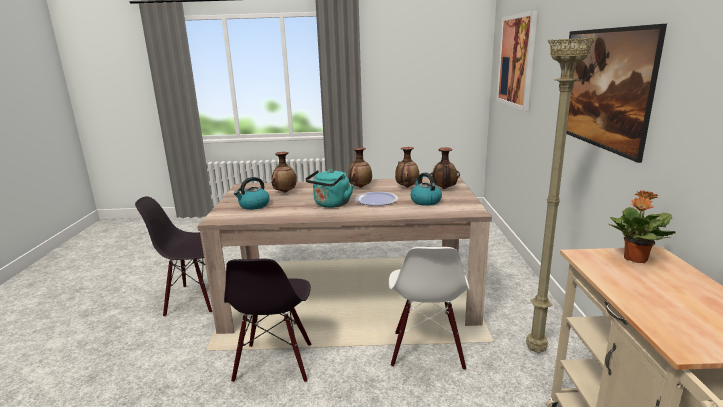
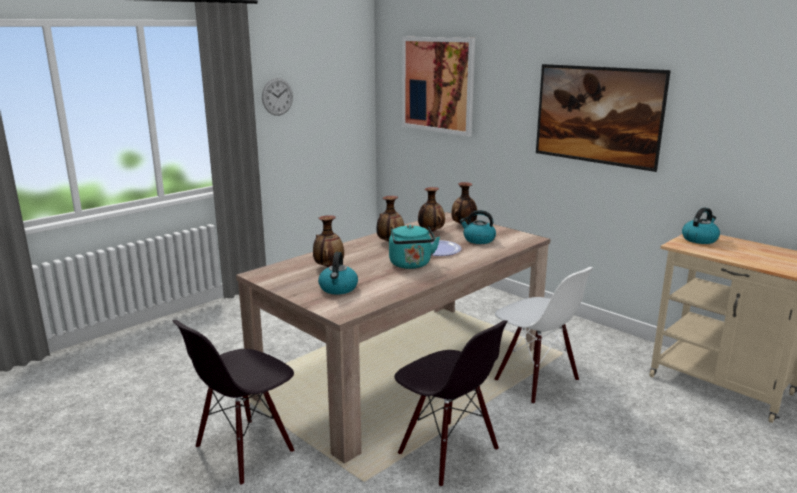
camera: 45 degrees left, 0 degrees up
beige floor lamp [526,37,595,353] -> none
potted plant [608,190,676,263] -> kettle [682,208,720,244]
none -> wall clock [262,78,293,116]

